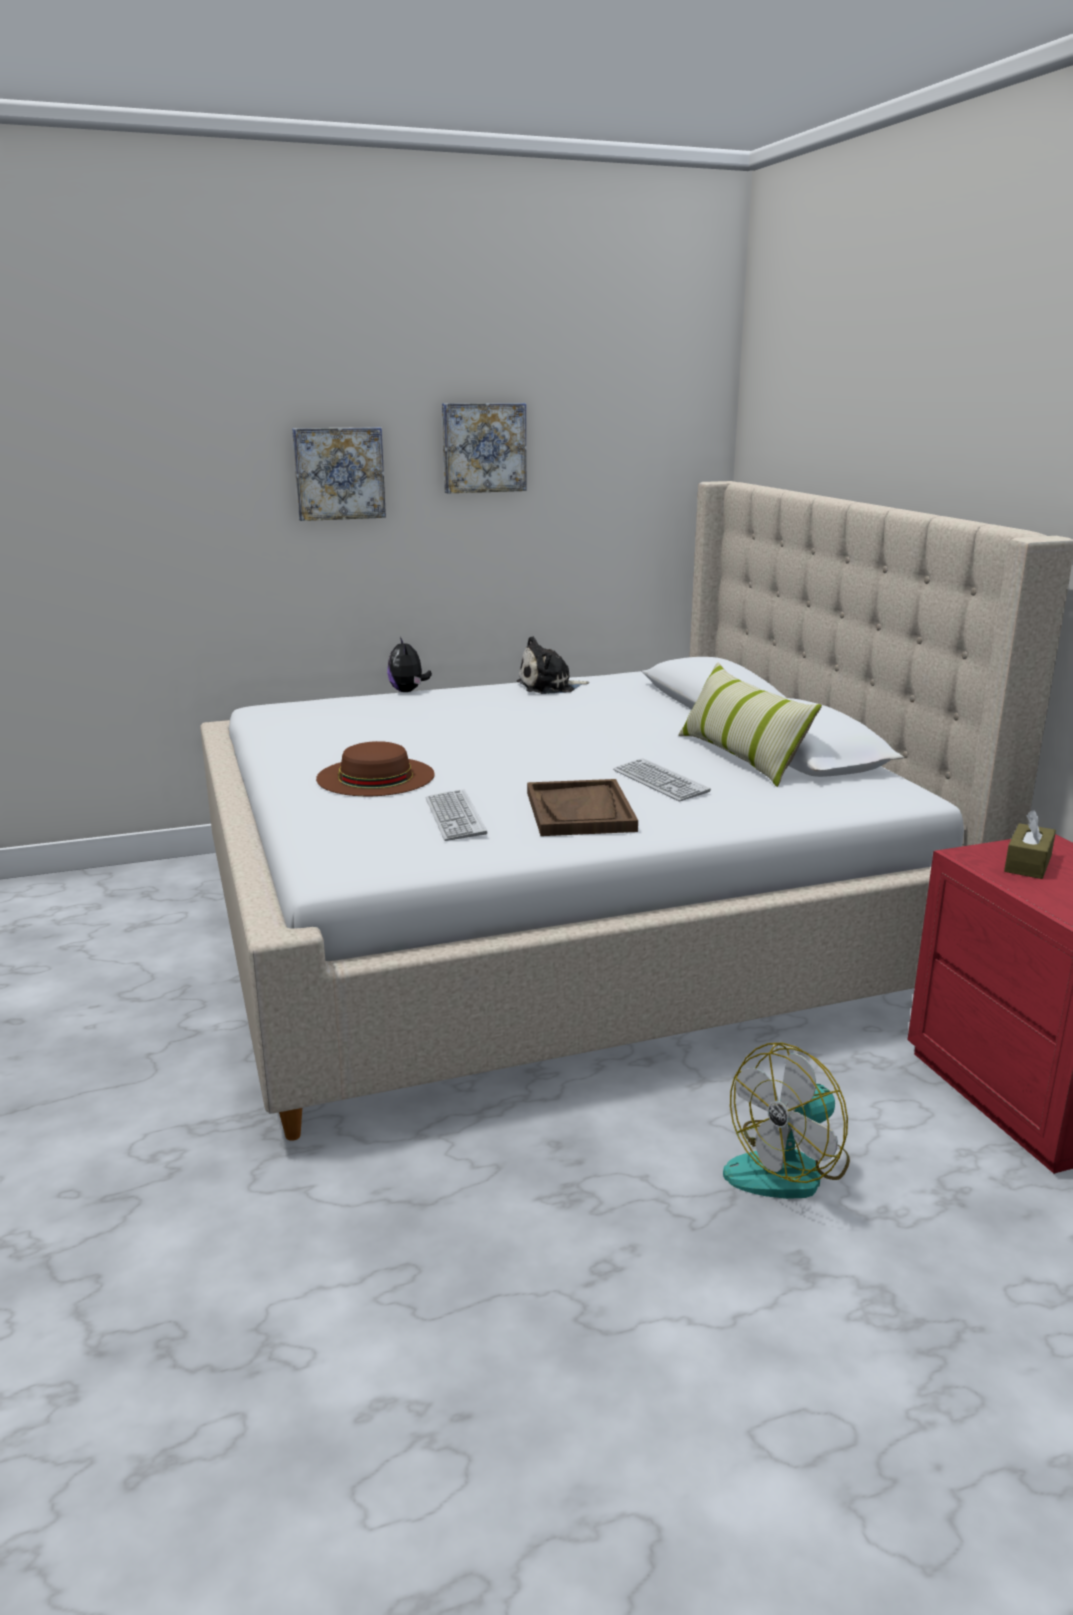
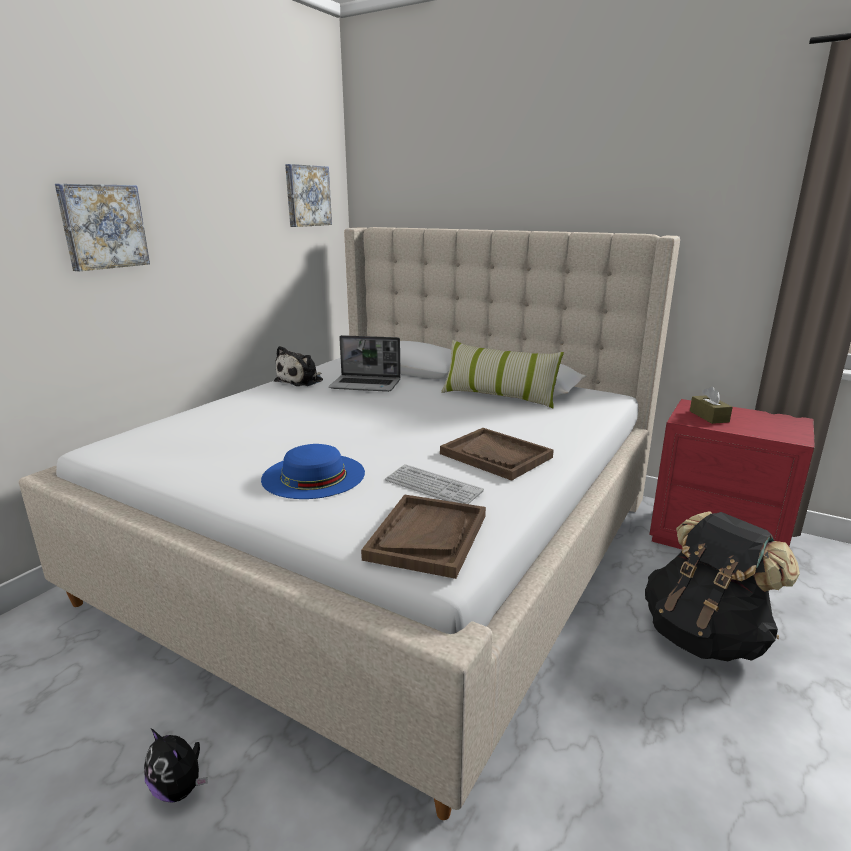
camera: 40 degrees left, 0 degrees up
brown hat [316,741,435,796] -> blue hat [261,444,365,499]
plush toy [387,637,432,692] -> plush toy moved to [144,729,208,803]
picture [442,403,526,493] -> picture moved to [285,164,332,227]
keyboard [613,758,711,801] -> none
fan [723,1043,850,1199] -> black backpack [645,512,800,661]
none -> laptop [329,335,401,392]
none -> brown tray [361,494,486,579]

